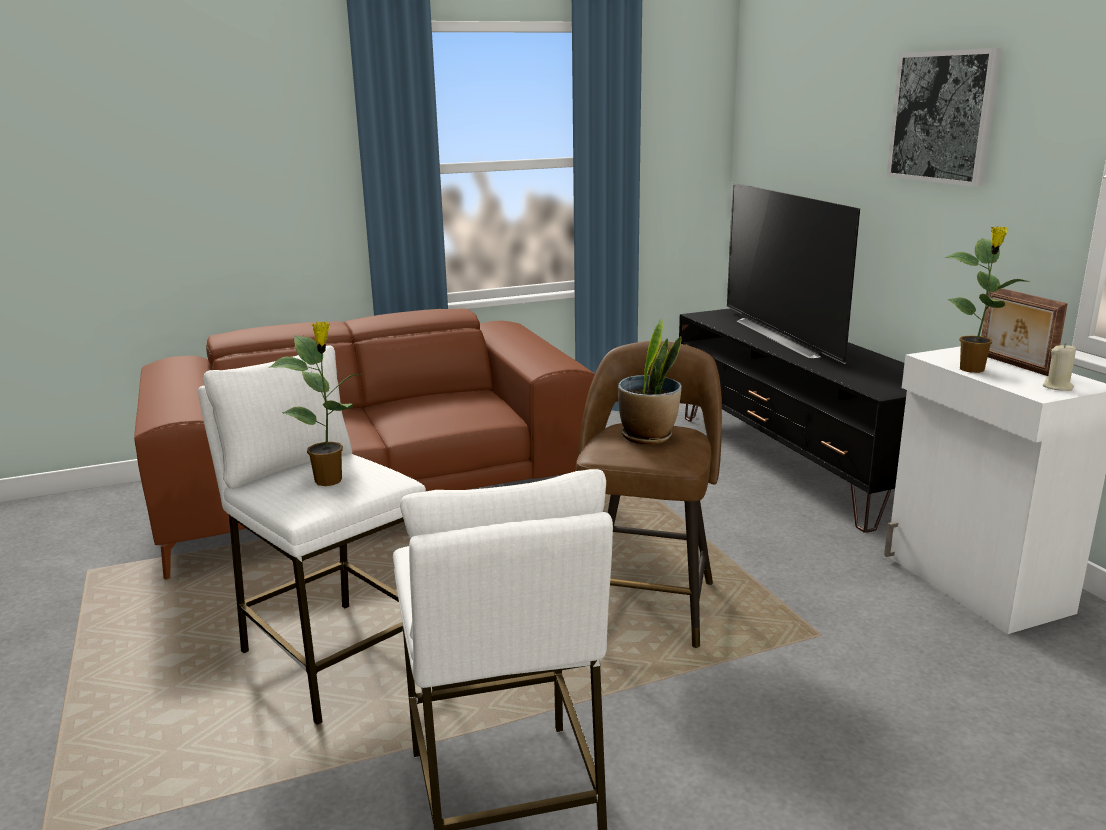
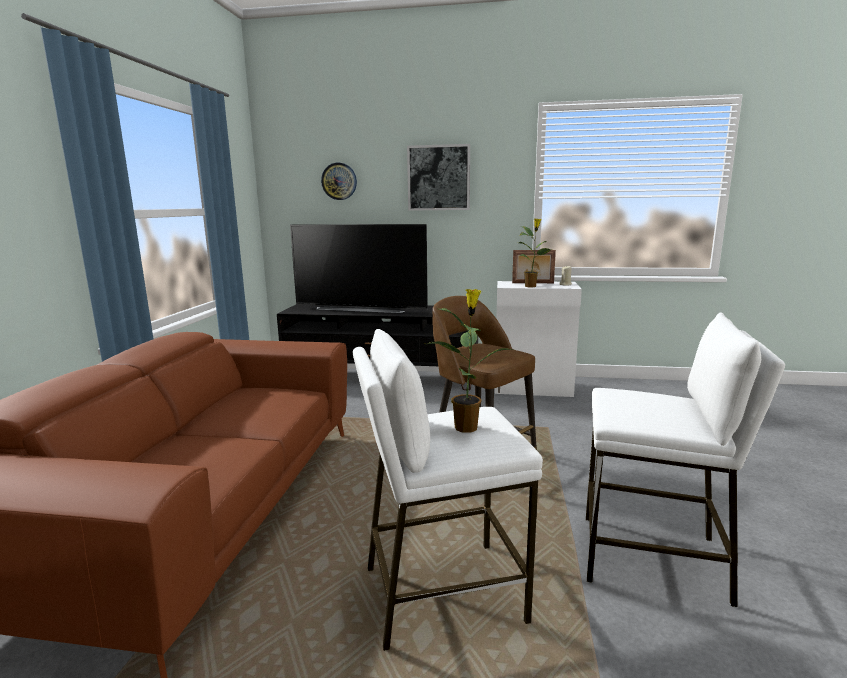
camera: 60 degrees left, 5 degrees down
potted plant [618,319,681,445] -> none
none -> wall clock [321,163,357,200]

